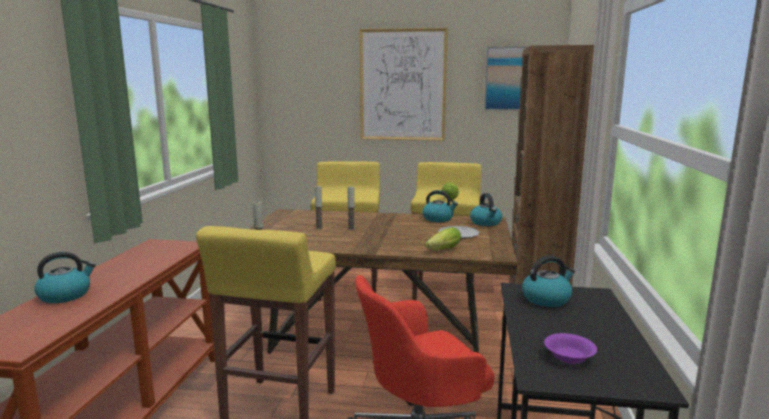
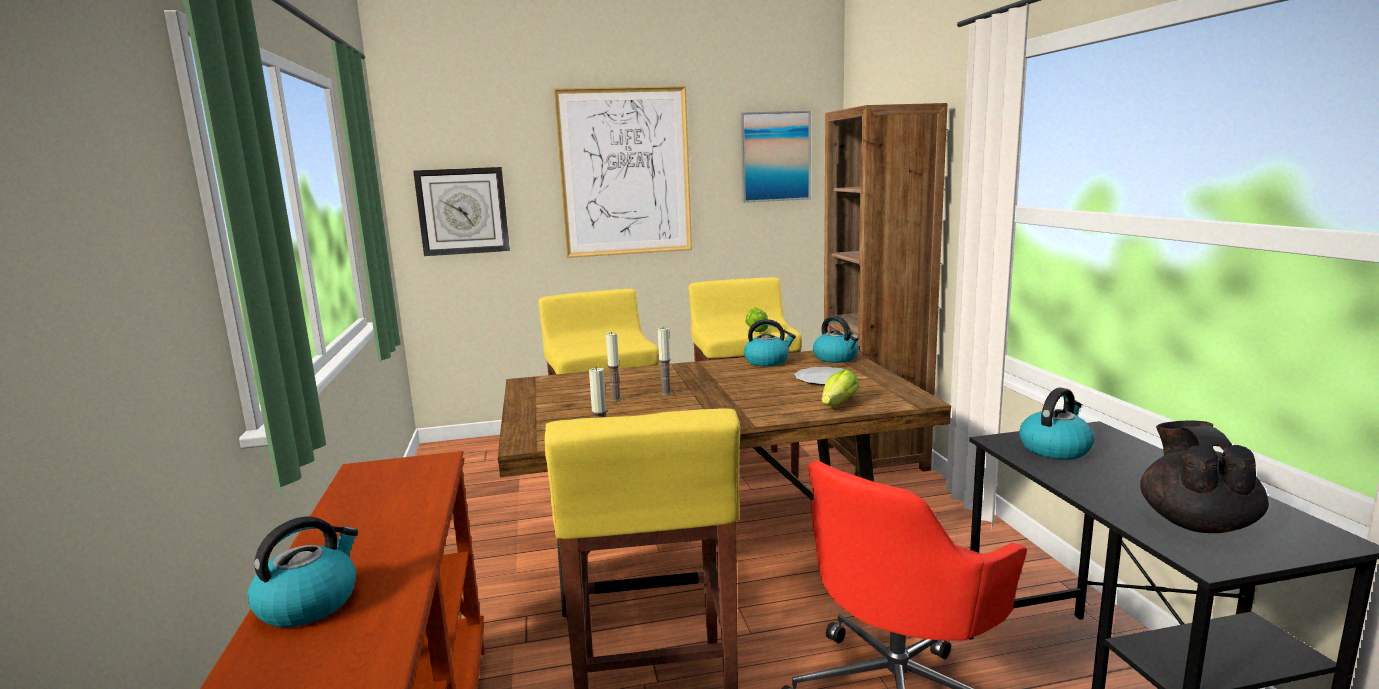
camera: 20 degrees left, 0 degrees up
purple bowl [544,333,597,364] -> black teapot [1140,420,1269,533]
none -> wall clock [413,167,510,256]

